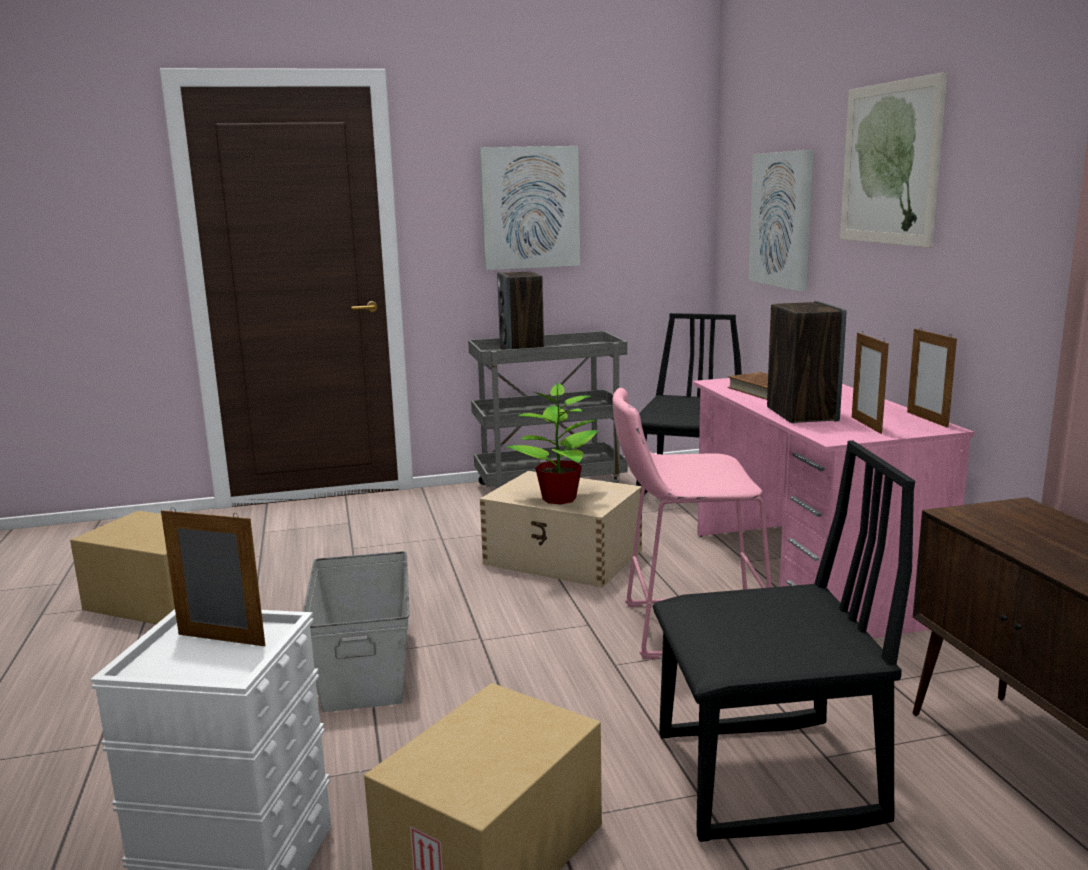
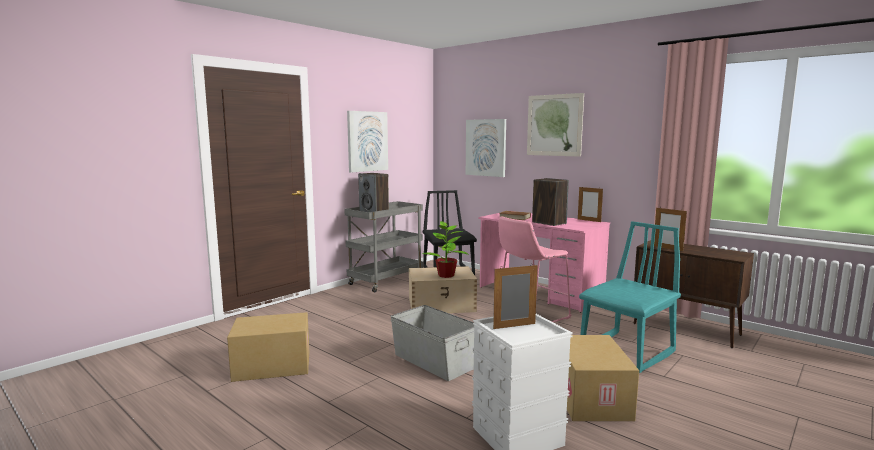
camera: 35 degrees left, 5 degrees down
black chair [653,440,915,842] -> turquoise chair [579,221,681,373]
picture frame [852,332,889,434] -> picture frame moved to [654,208,687,251]

